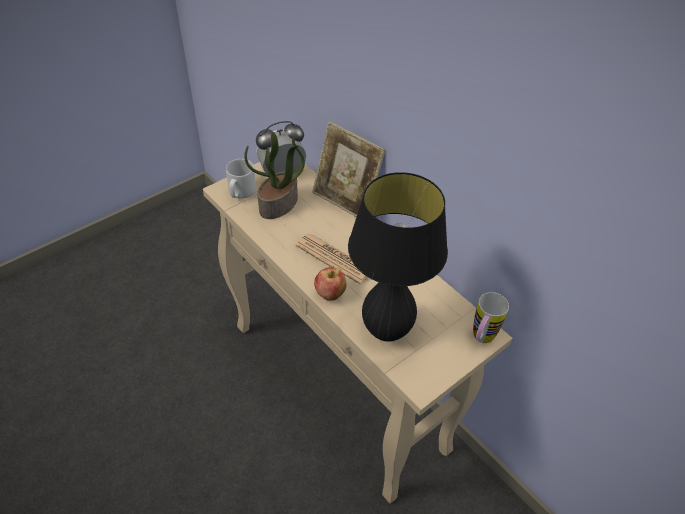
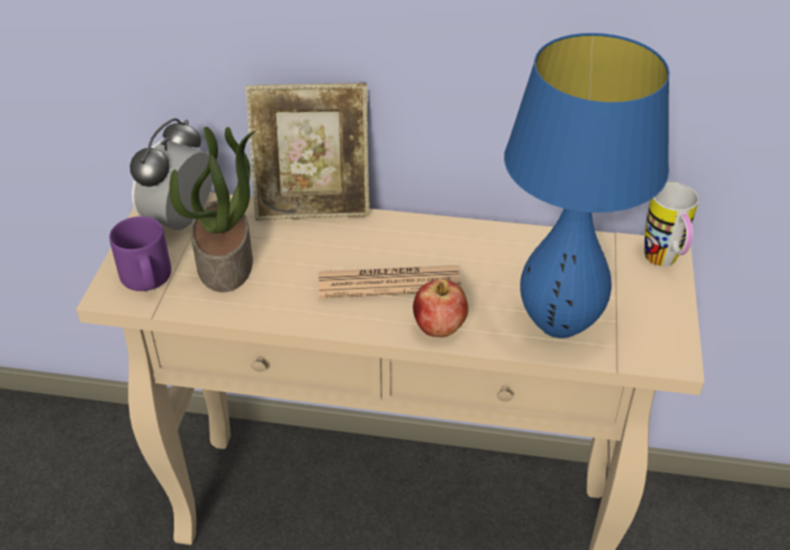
camera: 40 degrees left, 5 degrees down
grey mug [226,159,256,199] -> purple mug [109,216,171,291]
black table lamp [348,172,448,342] -> blue table lamp [504,33,670,338]

